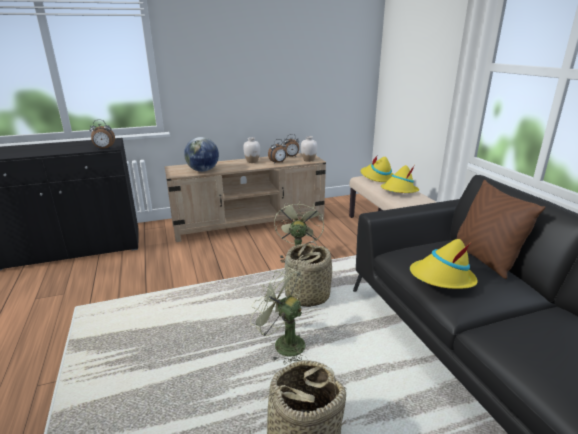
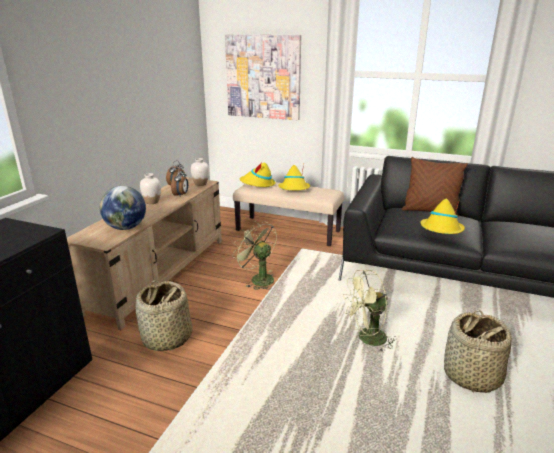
camera: 50 degrees left, 0 degrees up
alarm clock [89,120,115,149] -> none
basket [284,241,332,307] -> basket moved to [135,280,192,351]
none -> picture [225,35,301,120]

